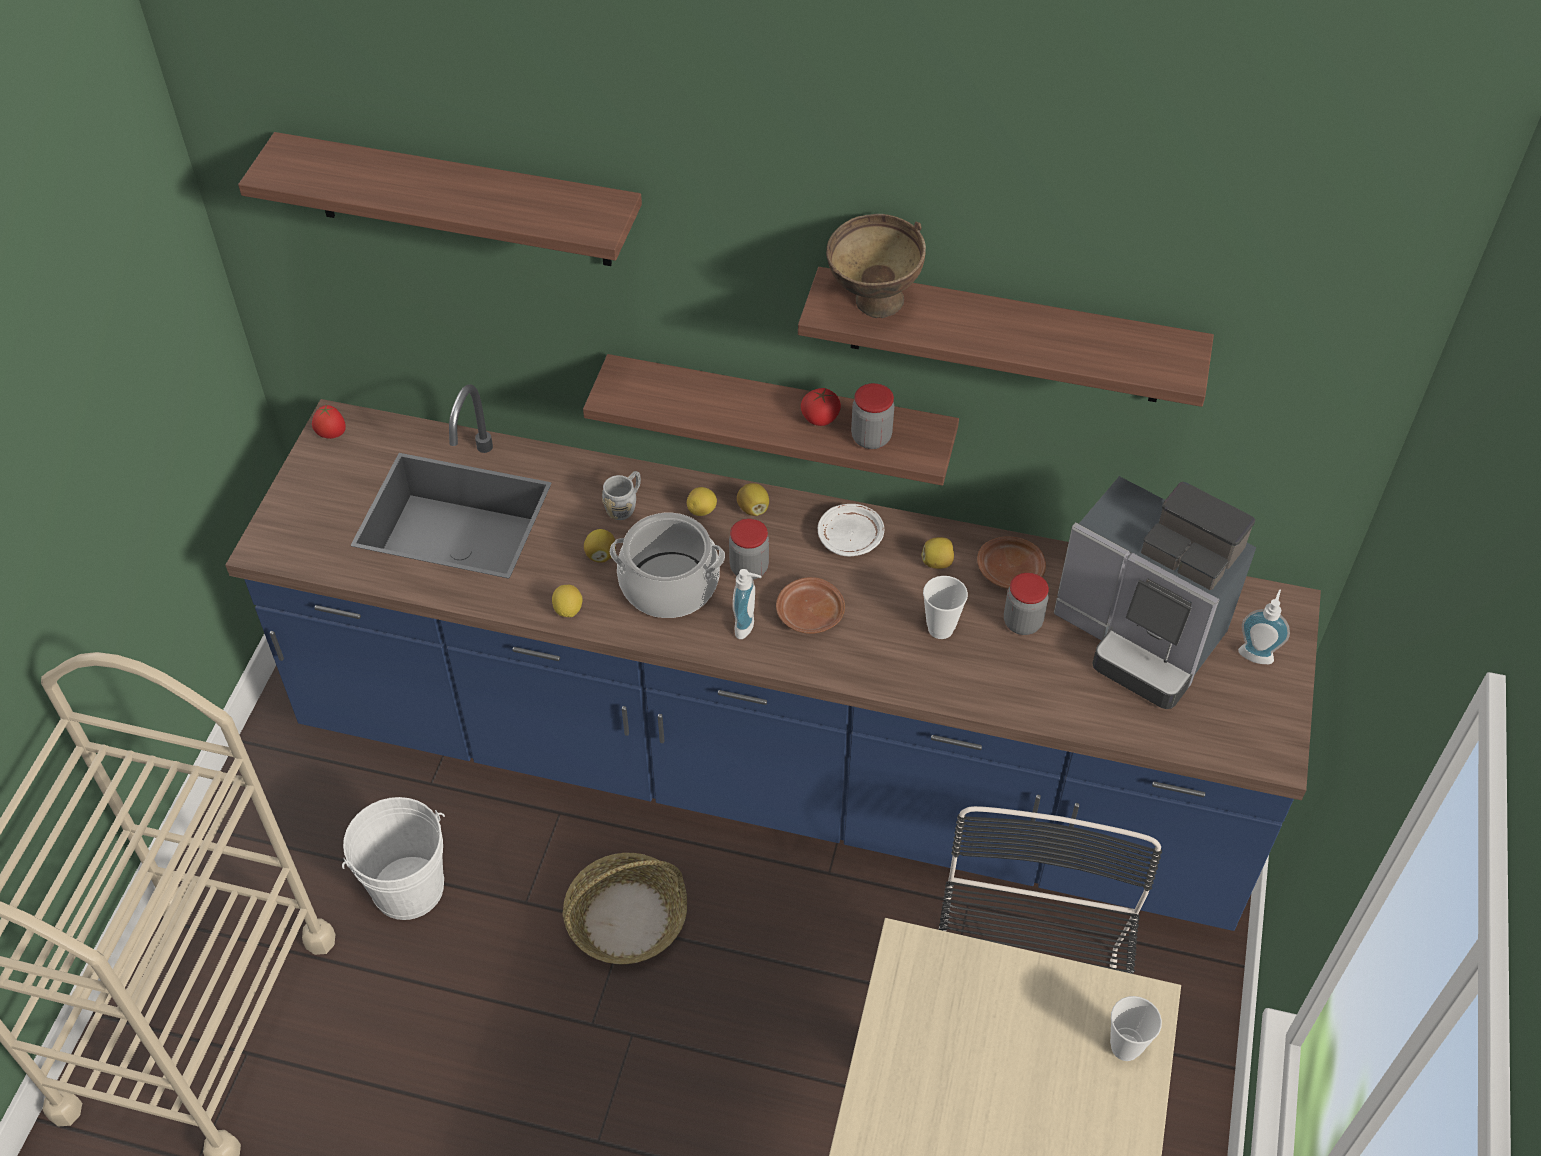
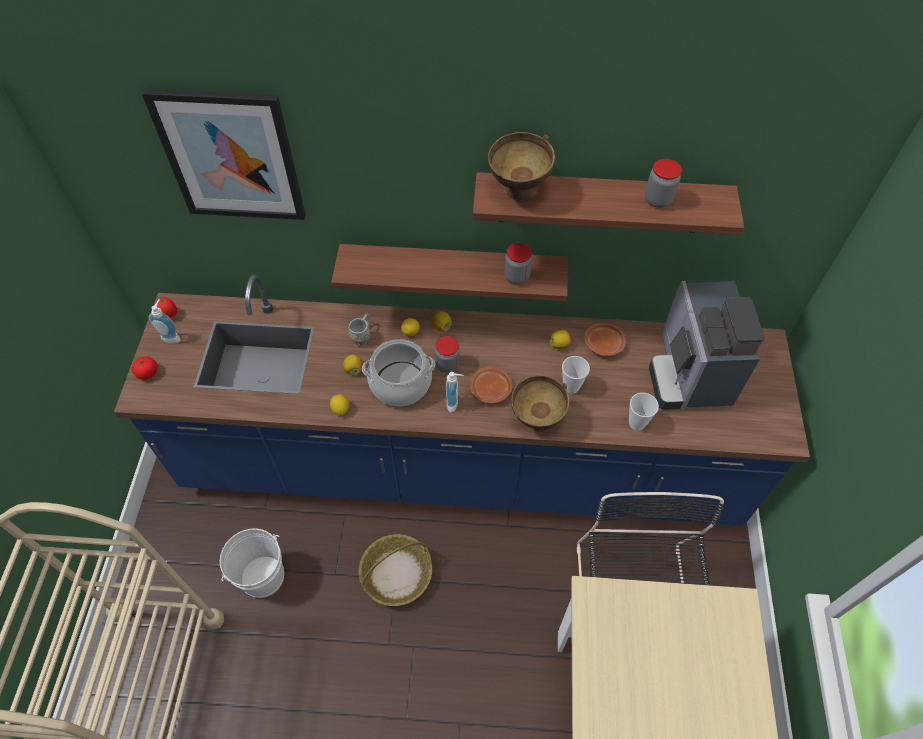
camera: 10 degrees left, 5 degrees up
shelf [238,132,642,266] -> picture [142,89,306,220]
tomato [801,388,841,426] -> tomato moved to [132,356,158,380]
white plate [818,504,884,556] -> none
jar [1004,573,1049,635] -> jar moved to [645,159,682,208]
coffee machine [1054,476,1256,709] -> coffee machine turned 60 degrees clockwise [649,281,765,410]
cup [1110,996,1162,1061] -> cup moved to [629,393,659,431]
soap dispenser [1238,589,1290,664] -> soap dispenser moved to [149,299,181,343]
none -> brown bowl [511,375,569,432]

